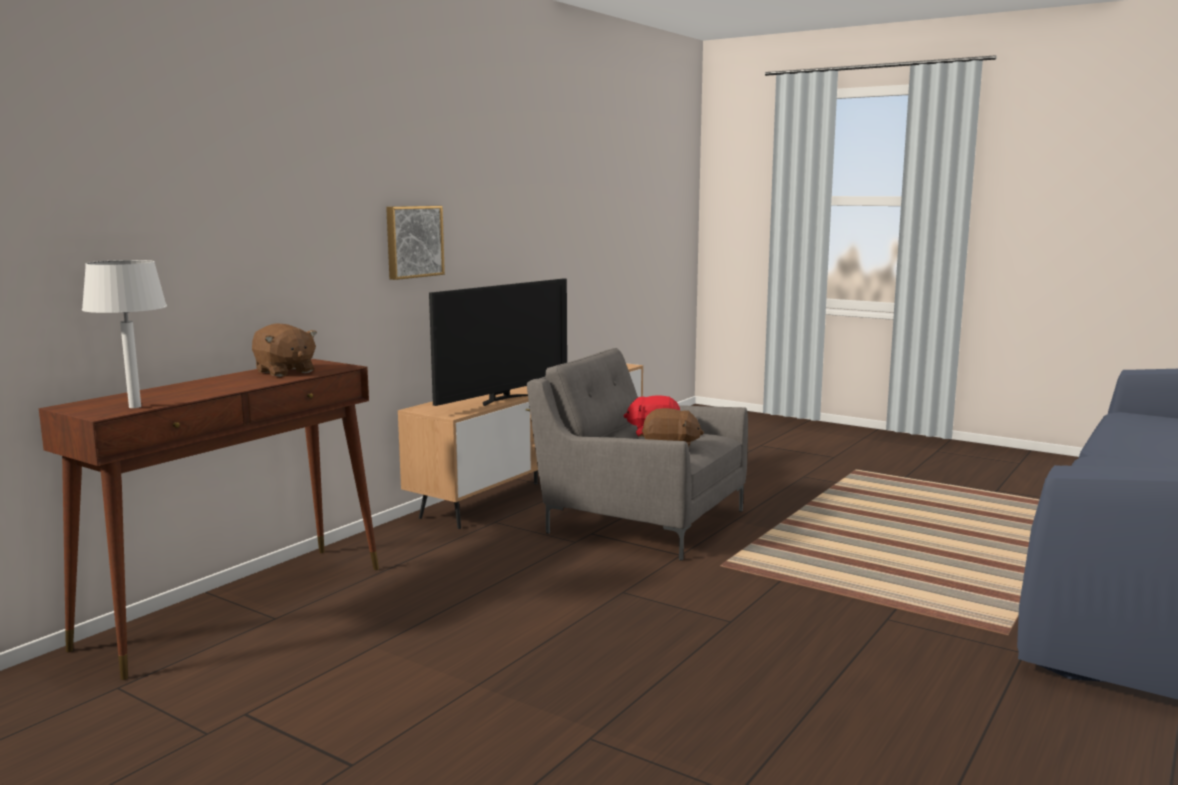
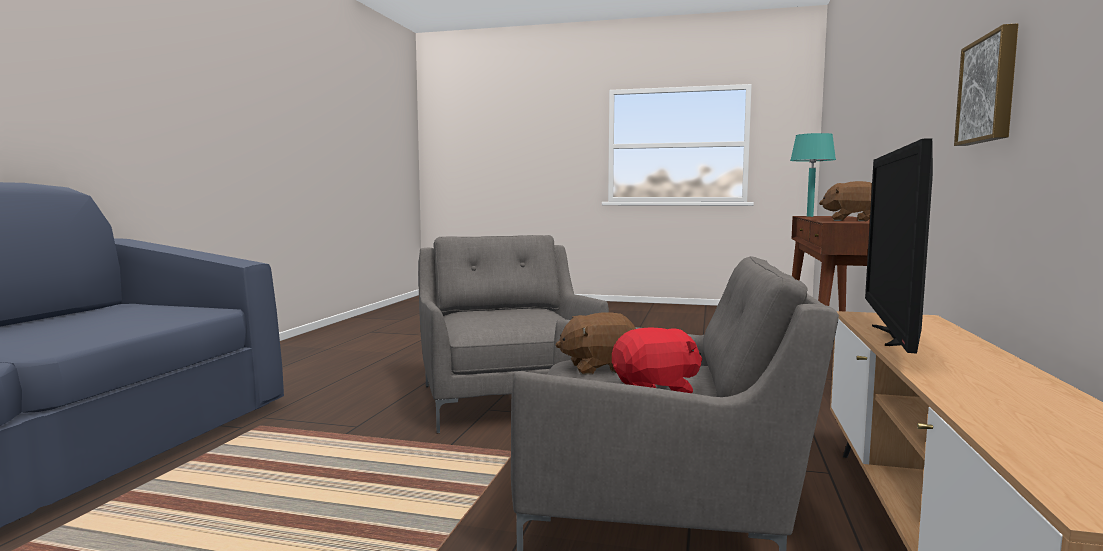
camera: 160 degrees right, 5 degrees down
white table lamp [82,260,167,408] -> turquoise table lamp [790,133,836,217]
none -> grey armchair [418,235,609,433]

